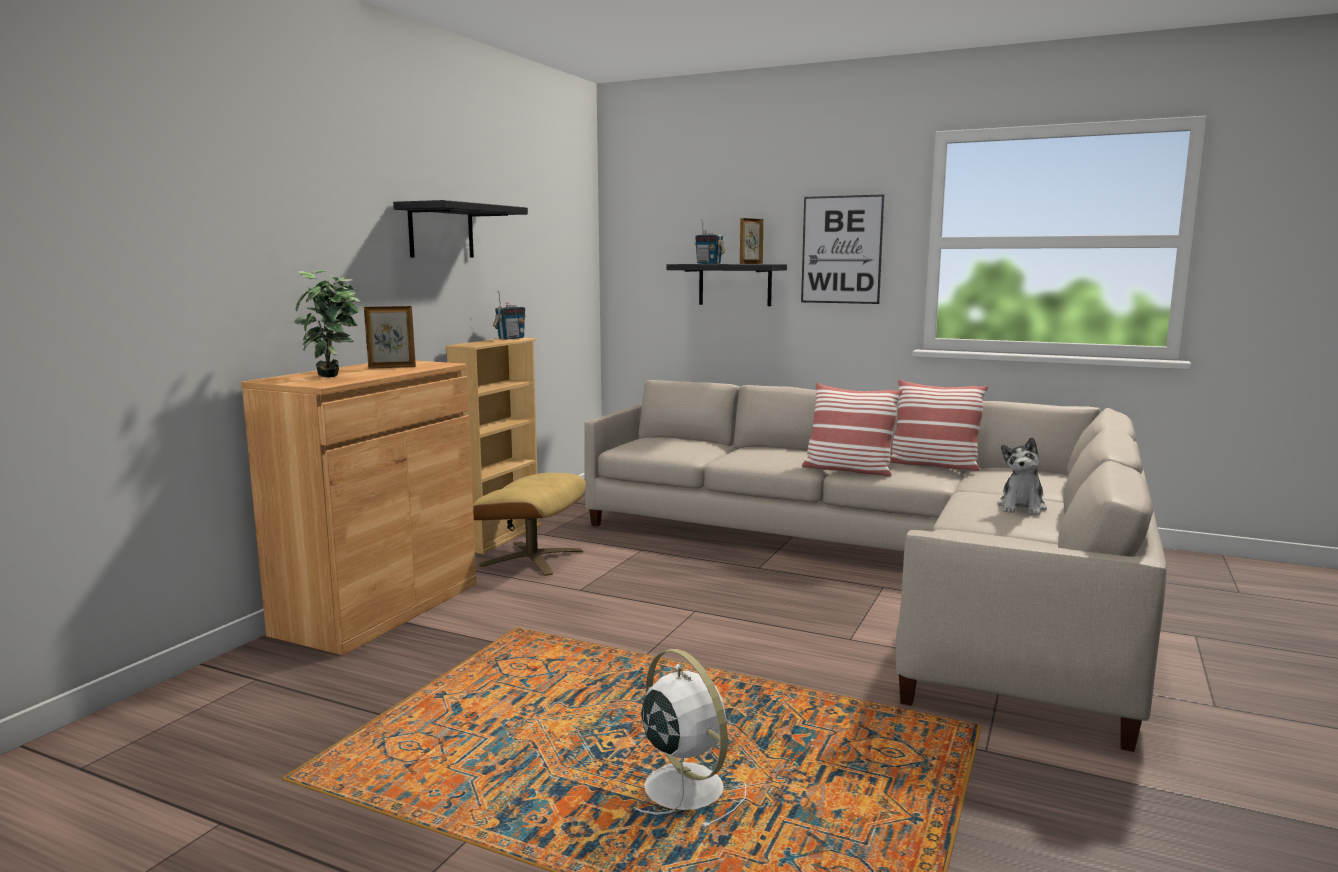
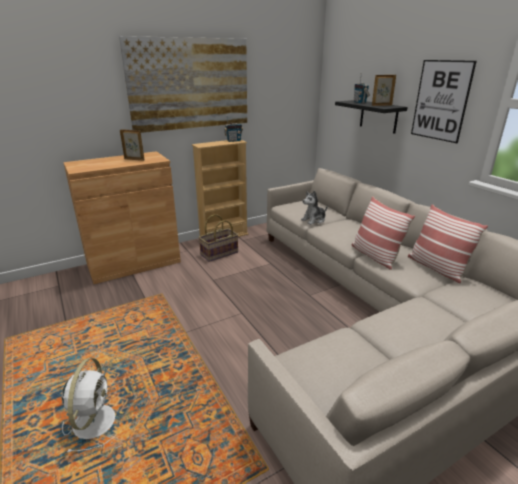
camera: 35 degrees right, 15 degrees up
potted plant [294,270,361,378] -> none
black shelf [393,200,528,258] -> picture [119,36,247,133]
beige ottoman [473,473,586,576] -> basket [199,214,238,262]
plush toy [997,437,1047,516] -> plush toy moved to [301,191,328,225]

